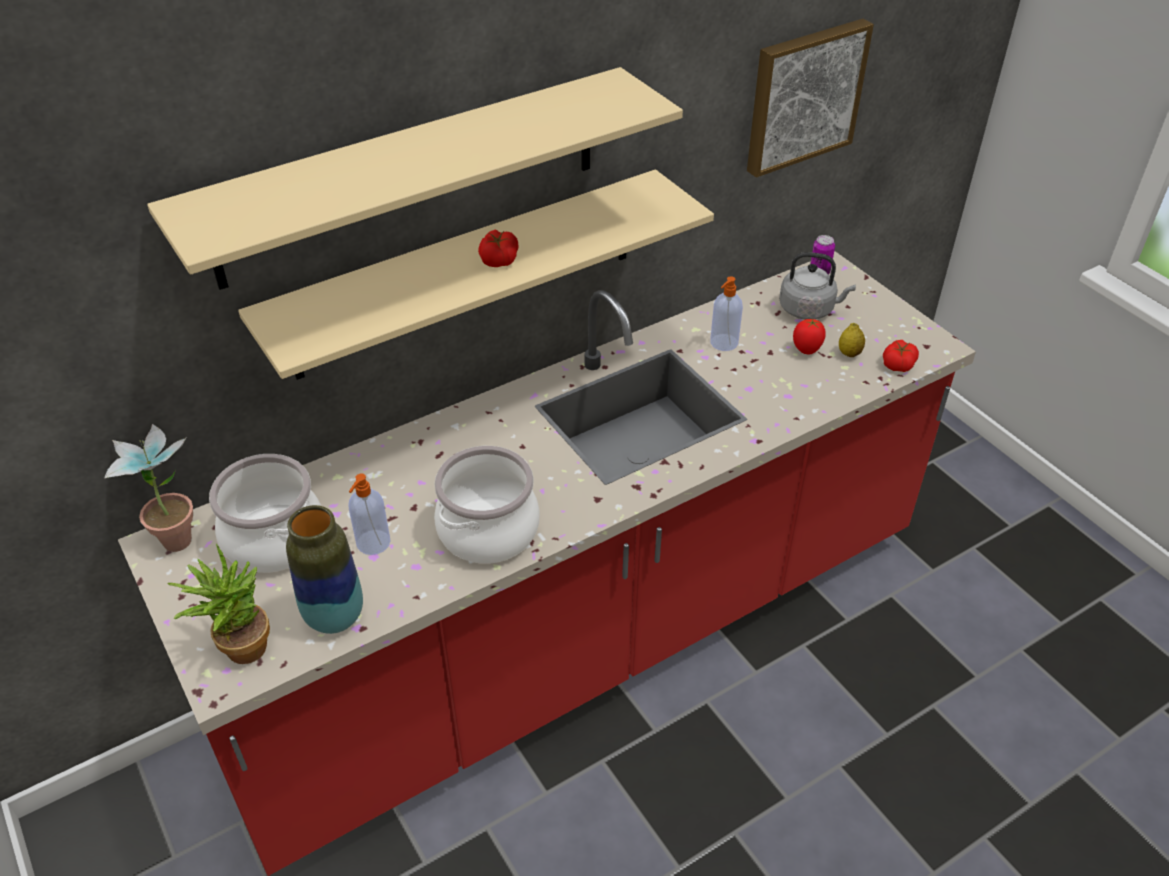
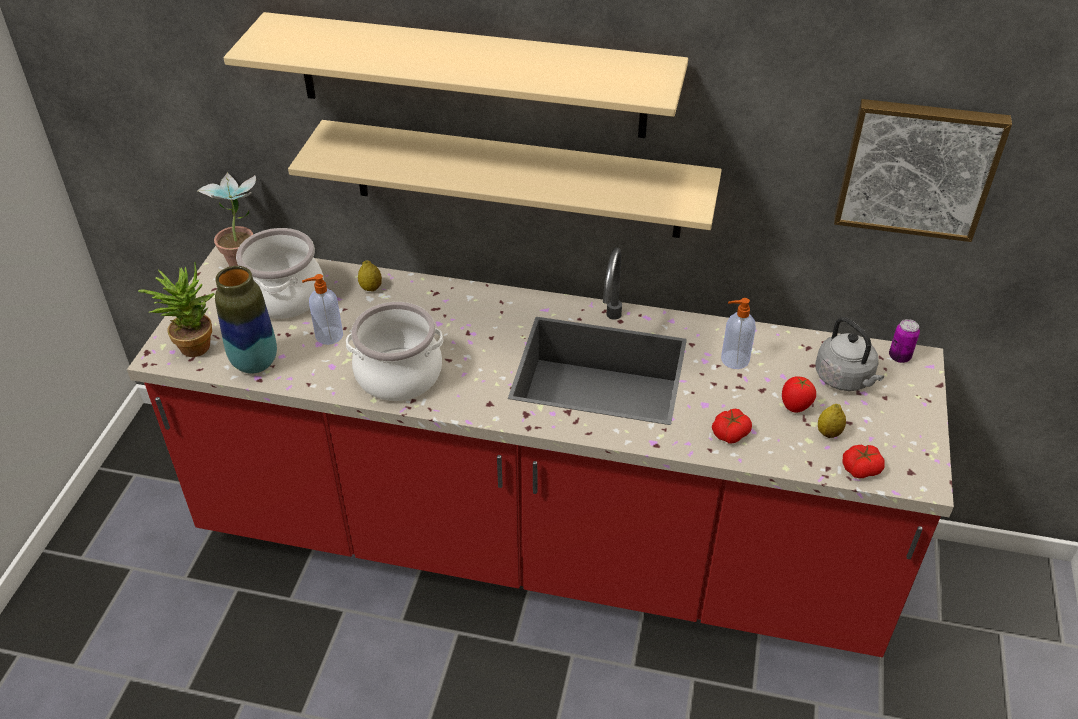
camera: 45 degrees right, 0 degrees up
tomato [478,229,519,267] -> tomato moved to [712,409,752,444]
none -> lemon [358,260,382,291]

